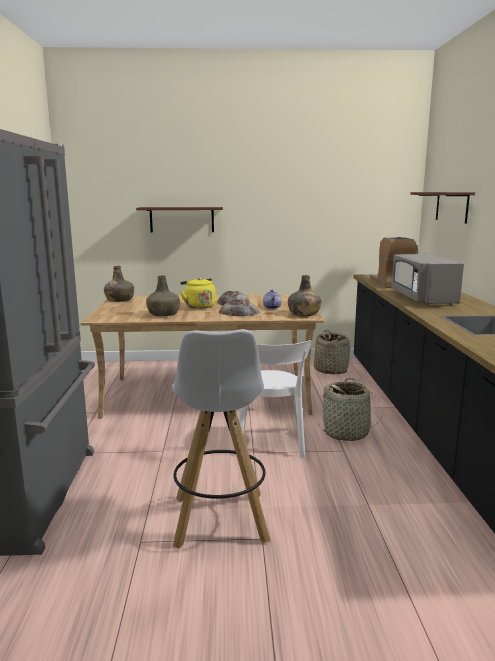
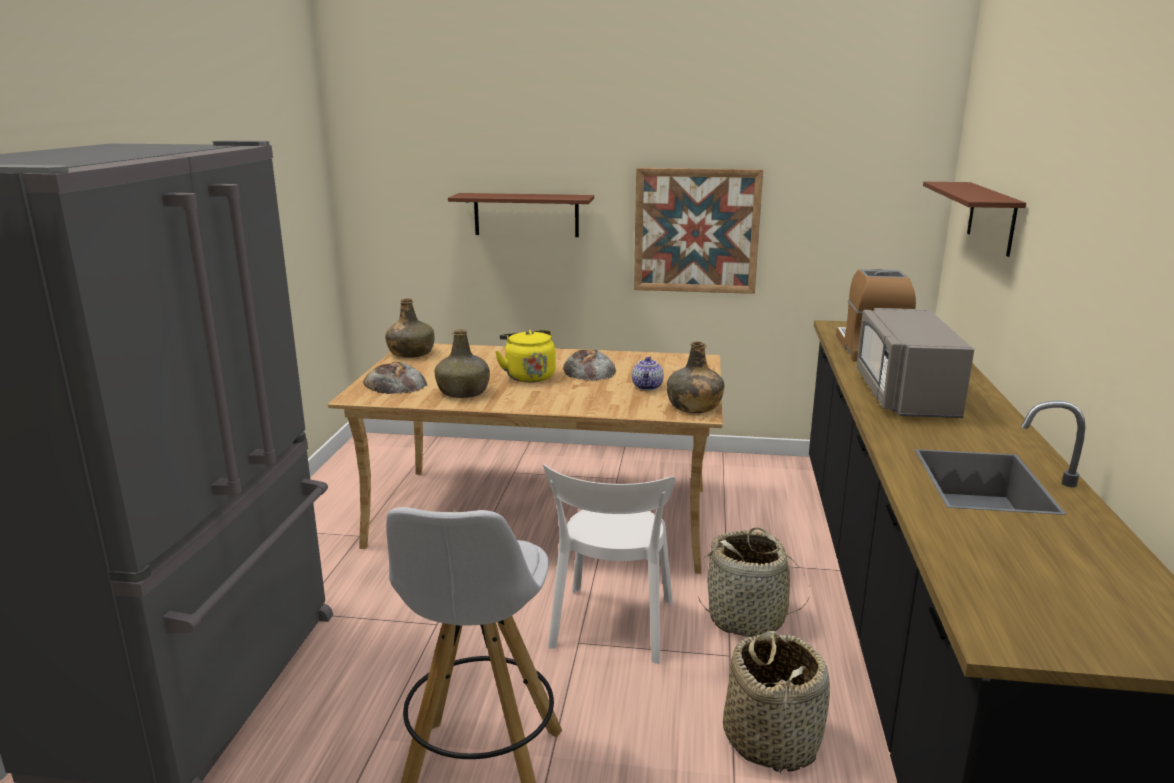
camera: 10 degrees right, 5 degrees up
bread [219,299,260,317] -> bread moved to [363,362,427,394]
basket [314,330,350,375] -> basket moved to [723,631,830,773]
none -> picture [634,168,763,294]

